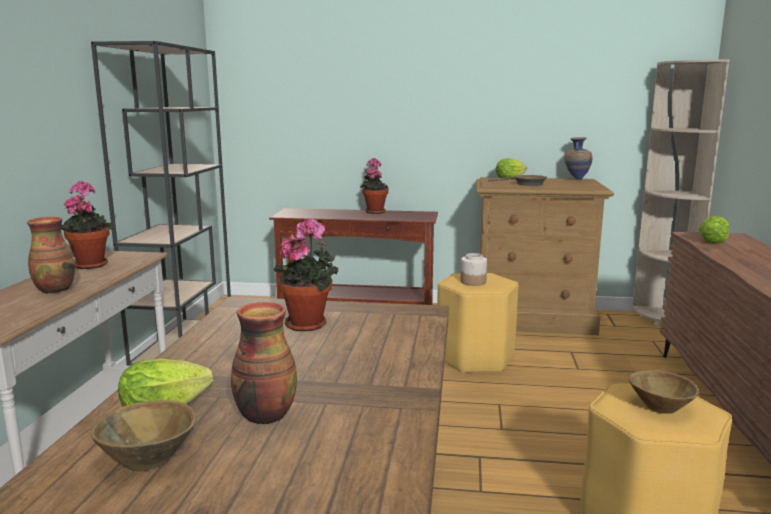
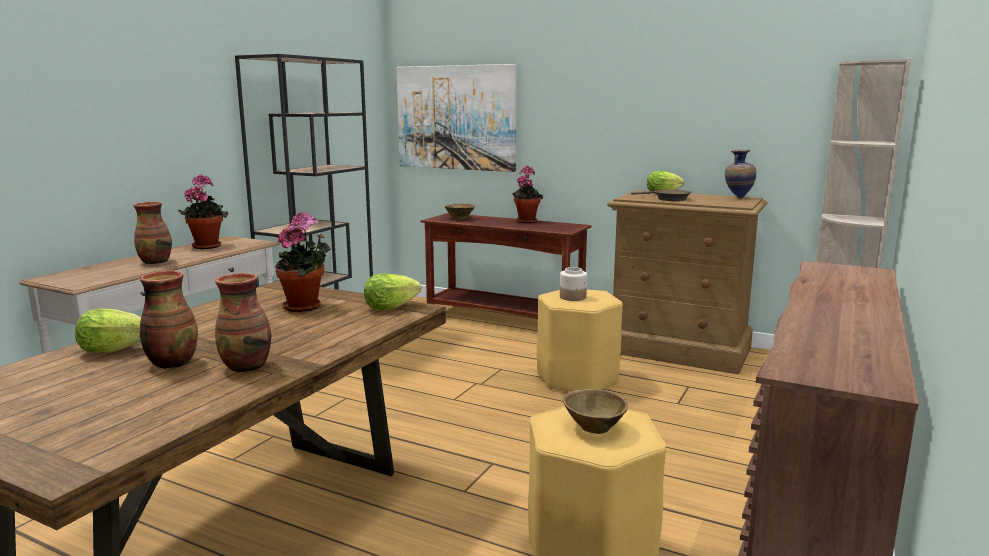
camera: 20 degrees right, 0 degrees up
brown bowl [91,400,196,472] -> brown bowl moved to [445,204,475,220]
lettuce [699,216,729,244] -> lettuce moved to [364,274,421,310]
none -> vase [215,273,271,372]
none -> picture [397,64,517,172]

